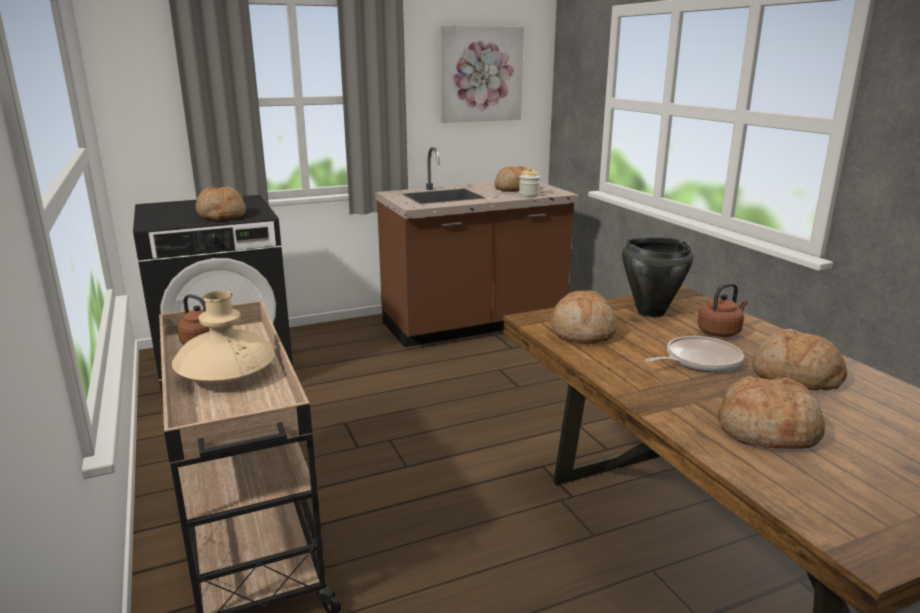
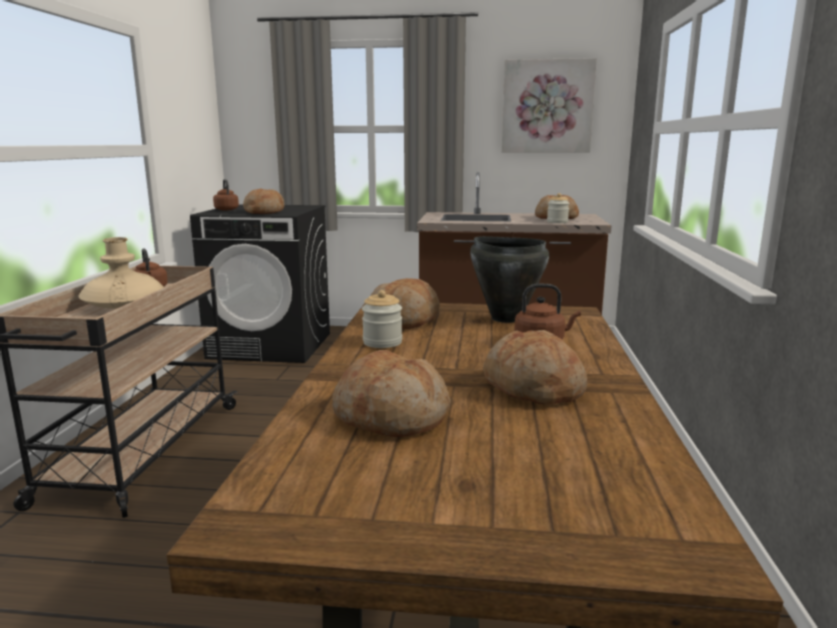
camera: 30 degrees right, 5 degrees down
frying pan [645,336,744,372] -> none
none -> brown kettle [213,179,239,210]
none -> jar [362,290,402,348]

